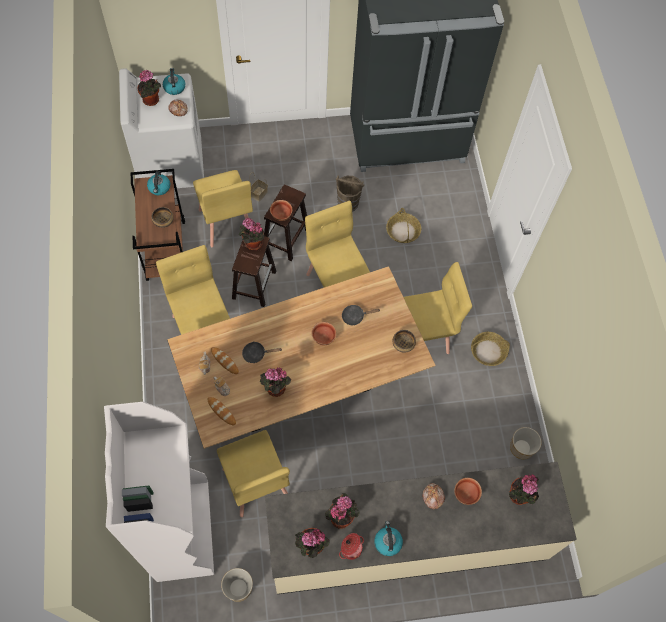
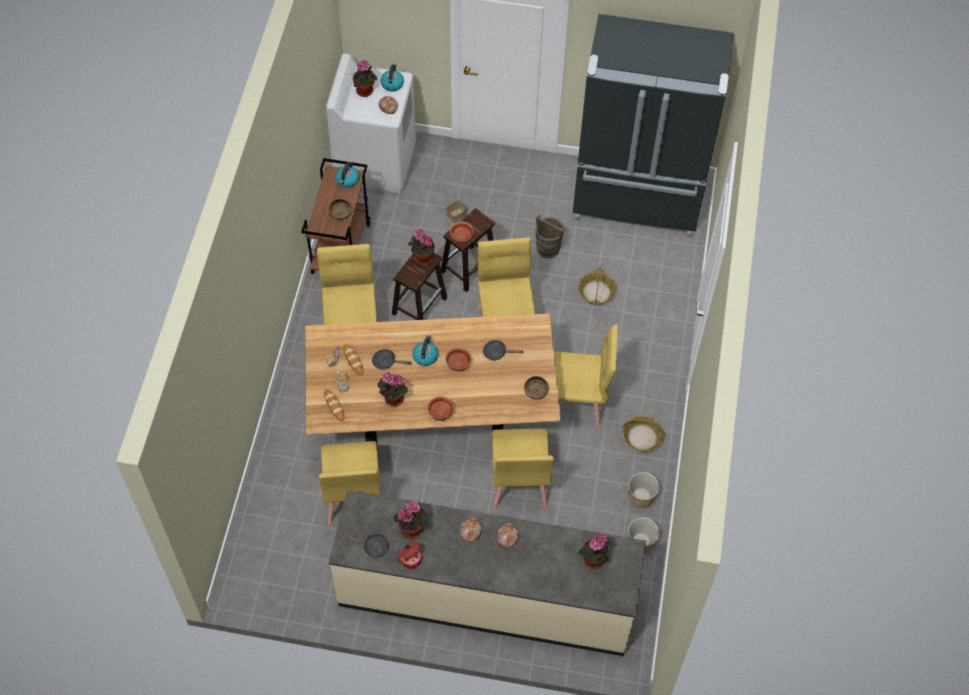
camera: 20 degrees right, 5 degrees down
white bookcase [104,402,214,582] -> none
yellow chair [193,170,253,247] -> yellow chair moved to [491,429,554,509]
planter [221,568,253,602] -> planter moved to [628,472,659,508]
potted plant [295,528,330,558] -> black frying pan [346,534,389,558]
kettle [374,521,403,556] -> kettle moved to [412,335,439,366]
bowl [454,478,482,505] -> bowl moved to [427,396,454,421]
none -> bread [460,518,482,542]

